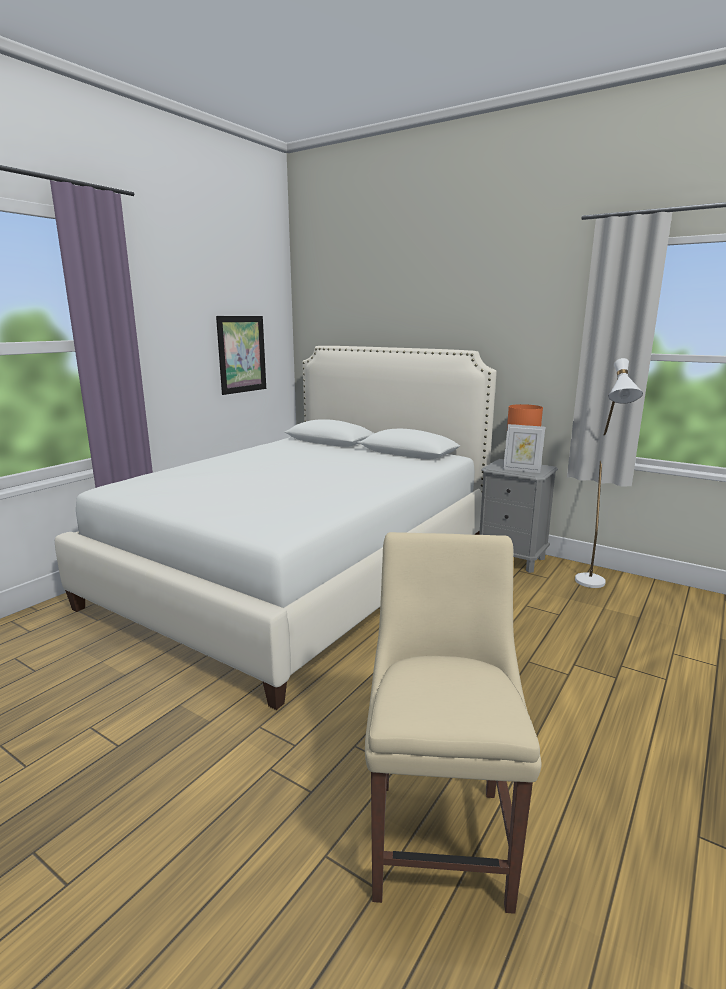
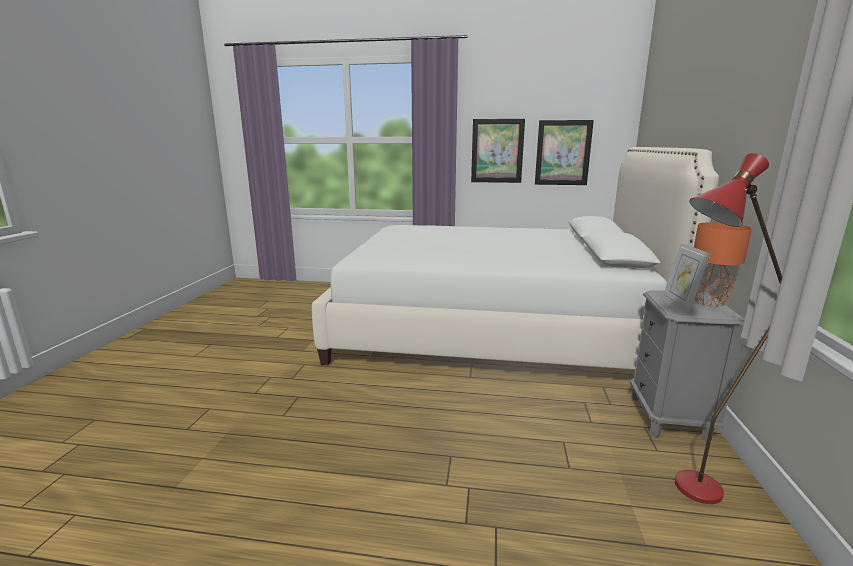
camera: 65 degrees right, 0 degrees up
beige chair [365,532,541,914] -> none
white floor lamp [575,358,643,588] -> red floor lamp [675,153,782,504]
none -> picture [471,119,525,183]

